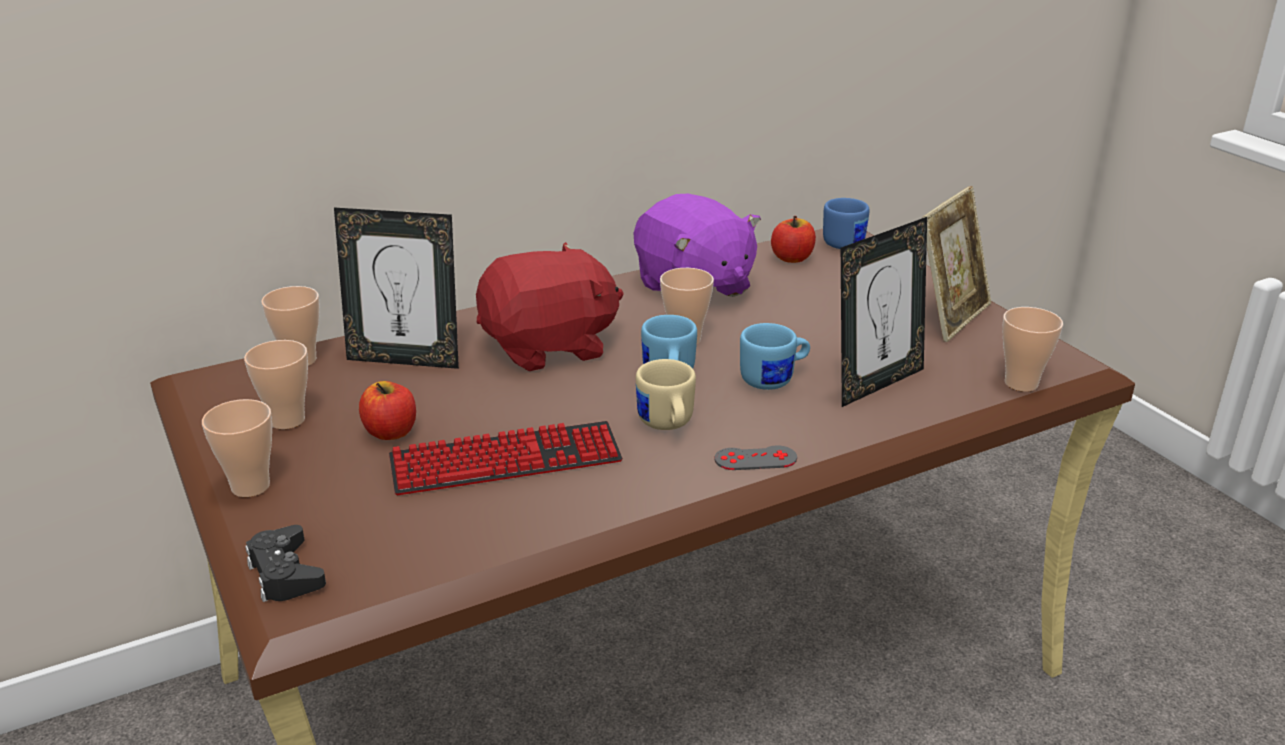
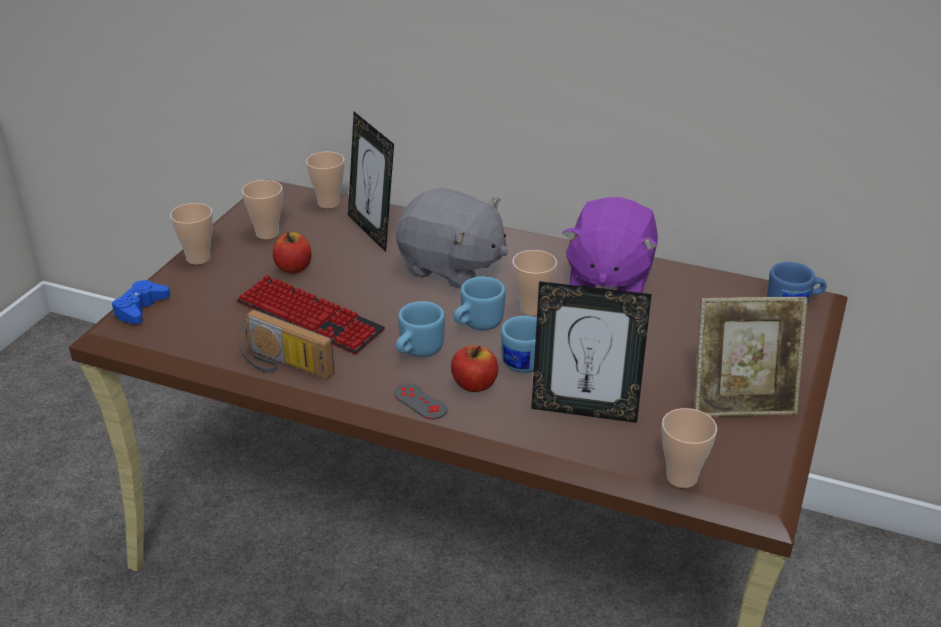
camera: 50 degrees right, 5 degrees up
black game controller [245,525,326,602] -> blue game controller [112,280,170,324]
red plush toy [476,242,624,371] -> grey plush toy [396,188,508,289]
beige mug [636,359,696,430] -> blue mug [396,301,445,357]
apple [771,216,816,263] -> apple moved to [451,346,498,392]
none -> radio [239,309,335,380]

